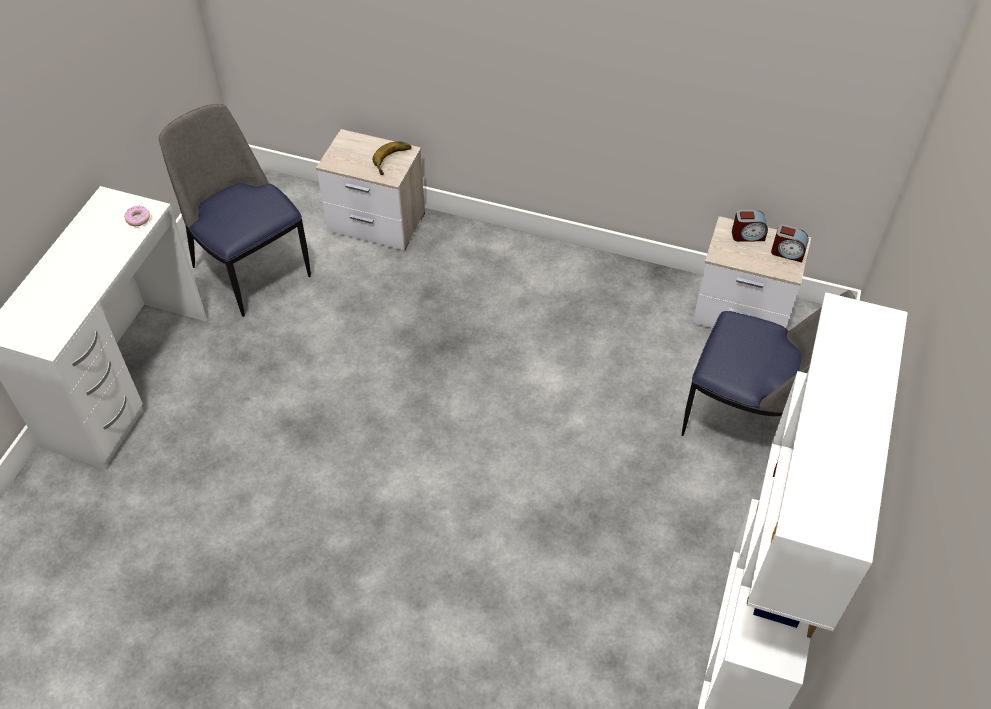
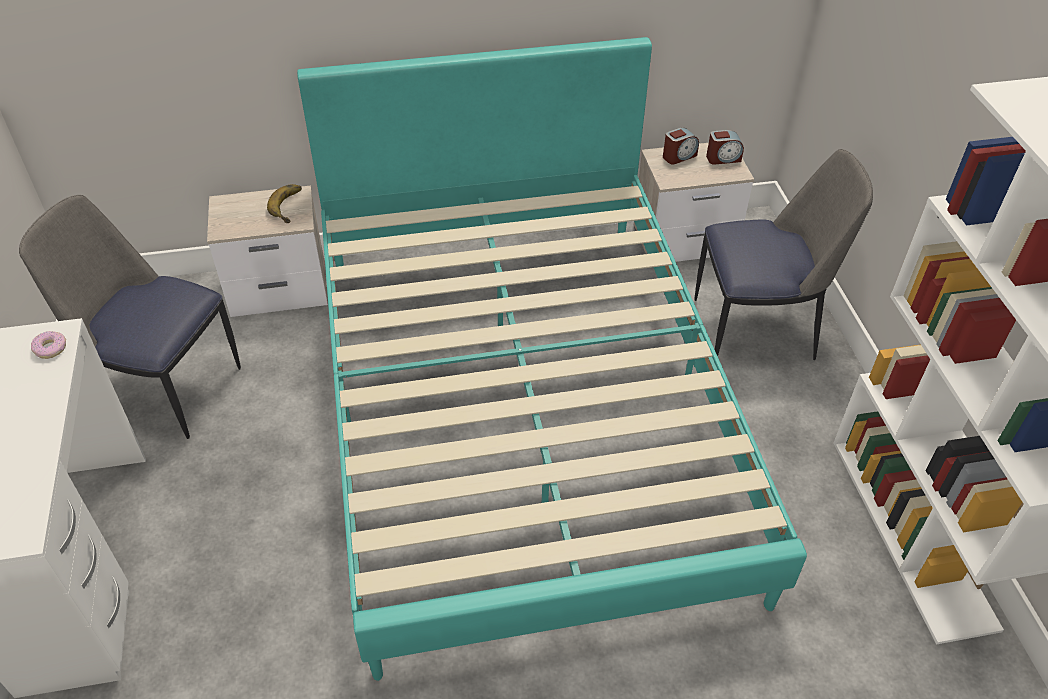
camera: 30 degrees left, 5 degrees down
none -> turquoise bed [297,37,807,681]

